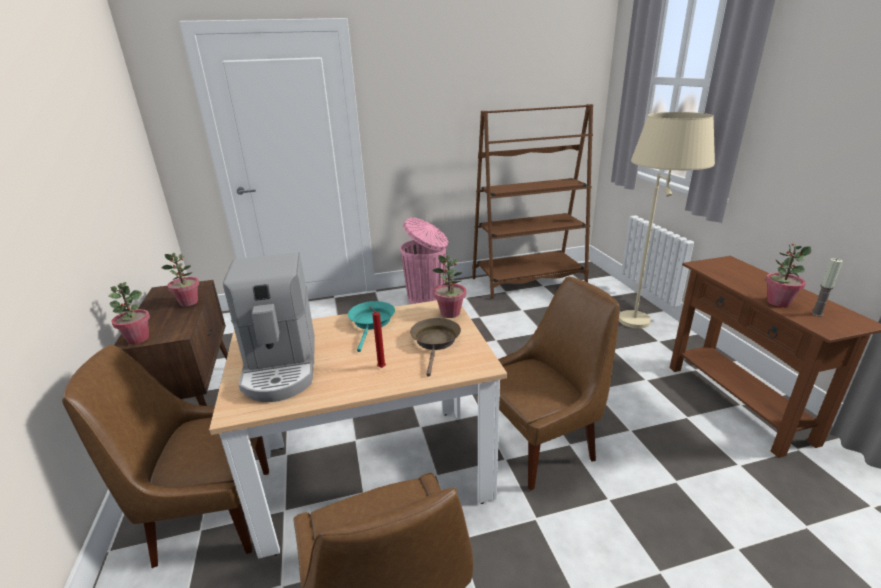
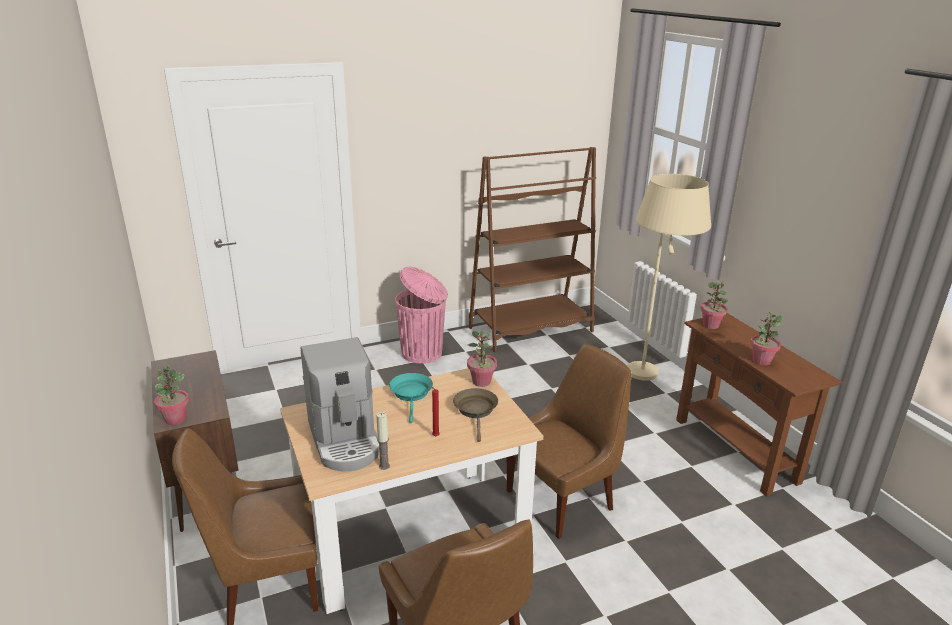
camera: 10 degrees left, 0 degrees up
potted plant [161,253,199,306] -> potted plant moved to [700,281,728,329]
candle [811,258,843,317] -> candle moved to [376,412,390,470]

